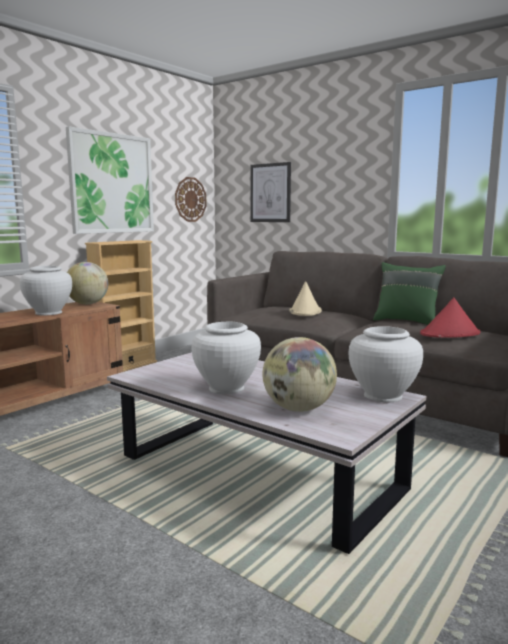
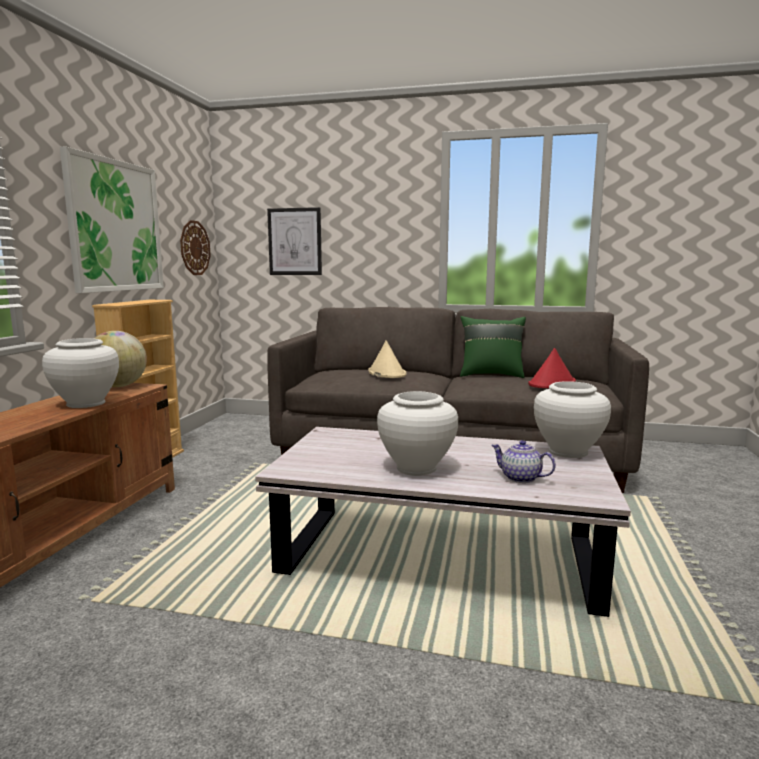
camera: 25 degrees left, 0 degrees up
globe [263,337,337,412] -> teapot [491,440,556,483]

